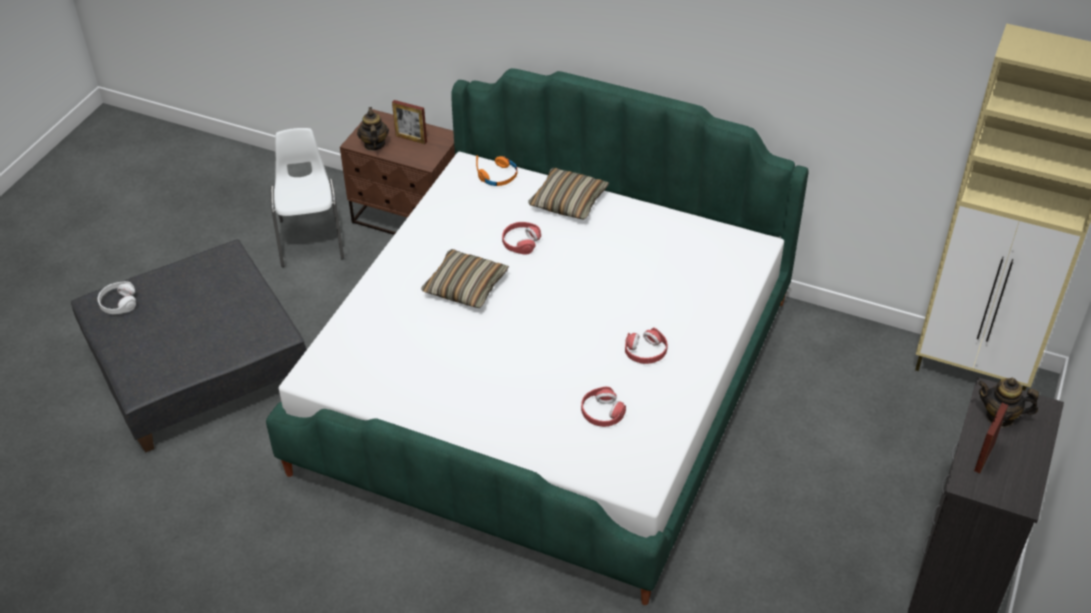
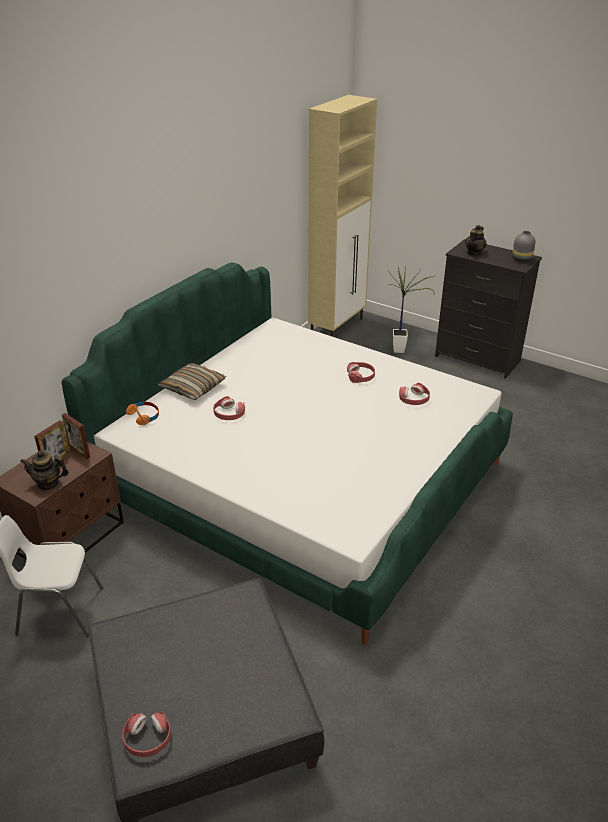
camera: 80 degrees left, 10 degrees down
white headphones [97,281,136,314] -> red headphones [122,711,171,757]
pillow [421,249,509,308] -> none
picture frame [974,403,1008,473] -> picture frame moved to [62,413,90,459]
none -> potted plant [387,266,436,353]
none -> grey vase [512,231,536,262]

